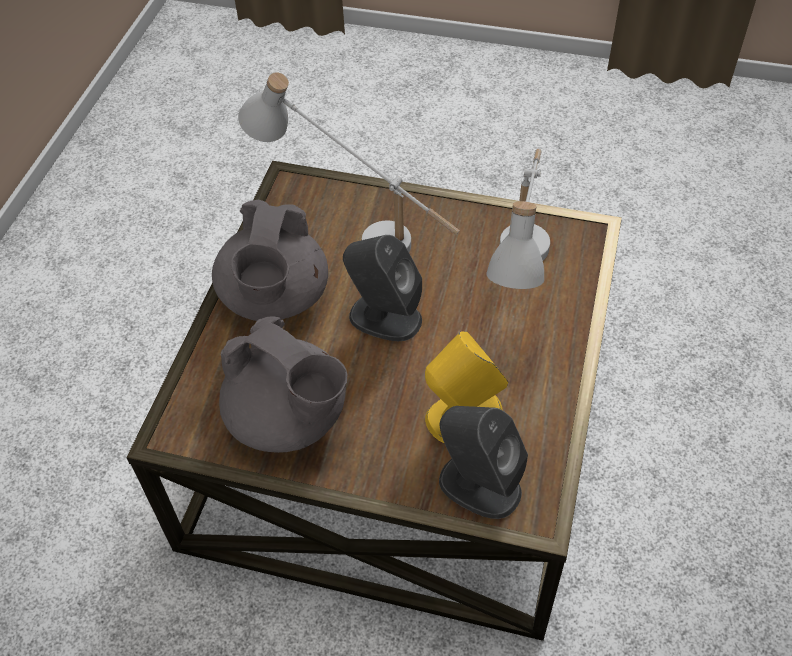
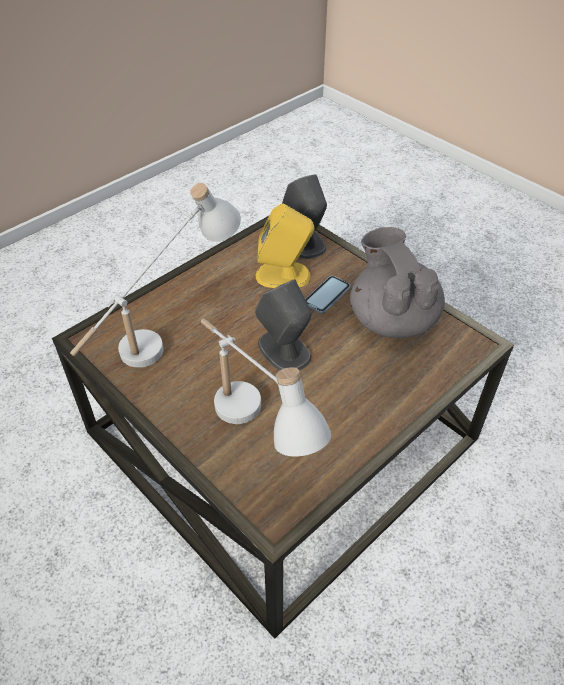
camera: 150 degrees left, 5 degrees down
grey teapot [212,199,328,321] -> none
none -> phone [305,276,350,313]

